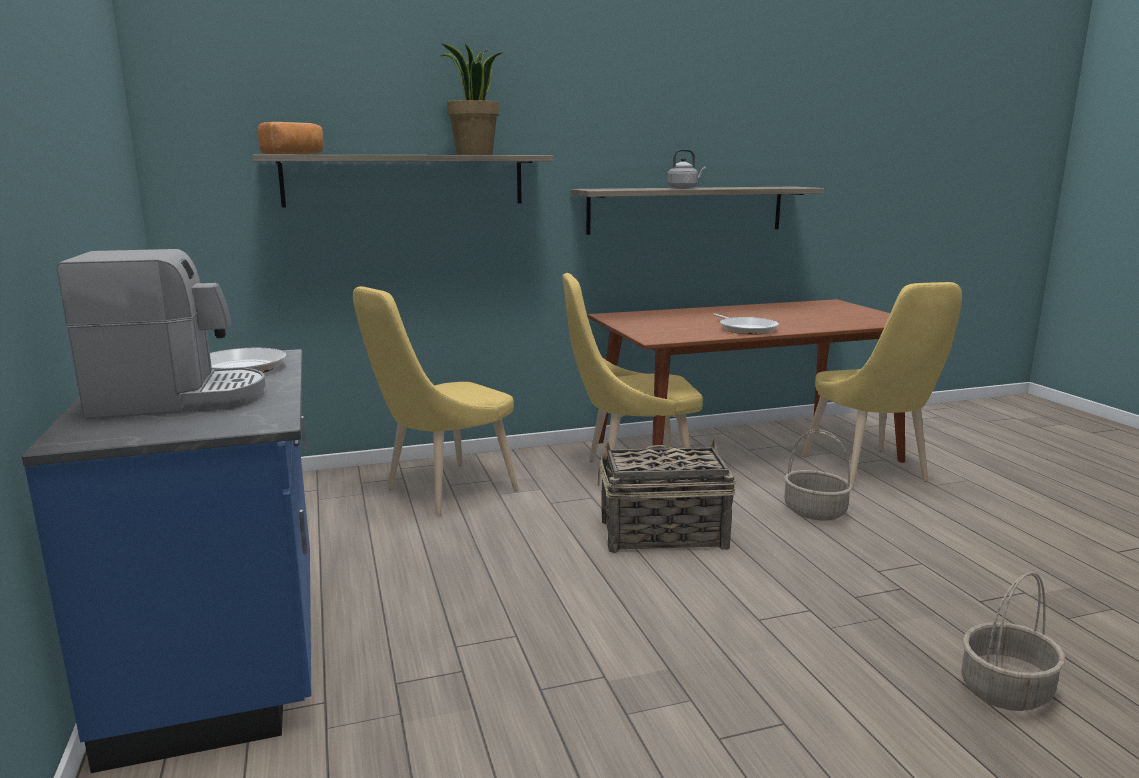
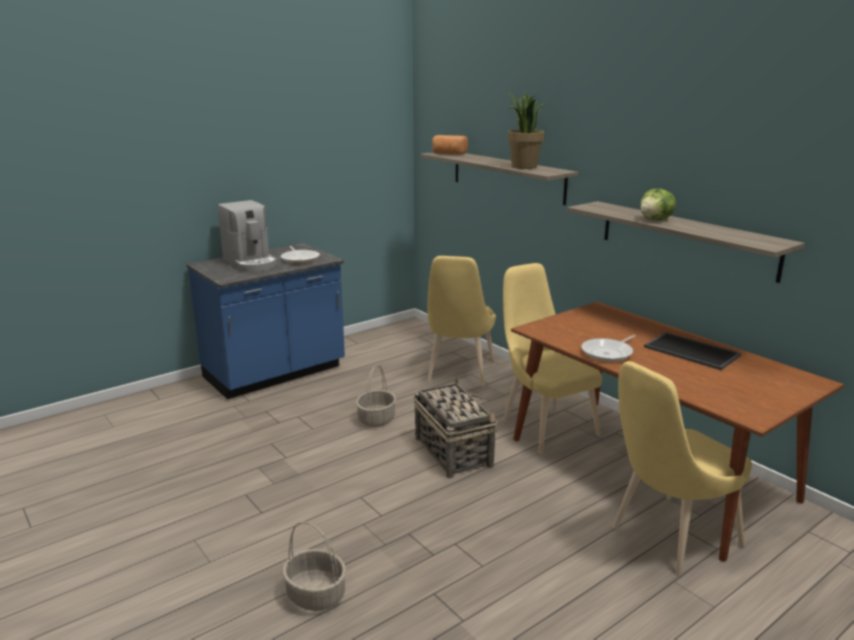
camera: 70 degrees right, 5 degrees up
yellow chair [353,286,519,516] -> yellow chair turned 105 degrees counterclockwise [427,256,496,387]
grey kettle [667,149,706,189] -> lettuce [640,189,676,220]
basket [784,429,852,521] -> basket moved to [356,365,396,427]
none -> tray [644,332,741,370]

